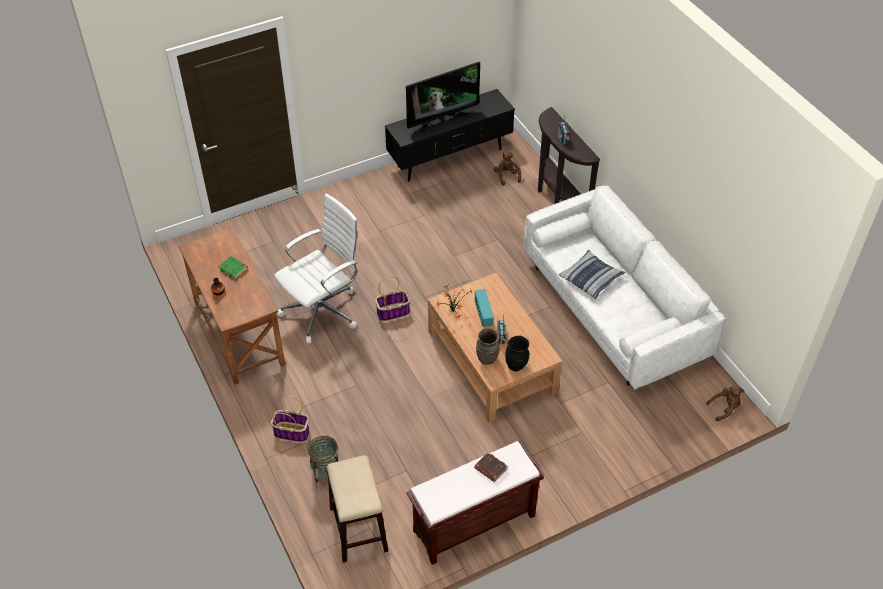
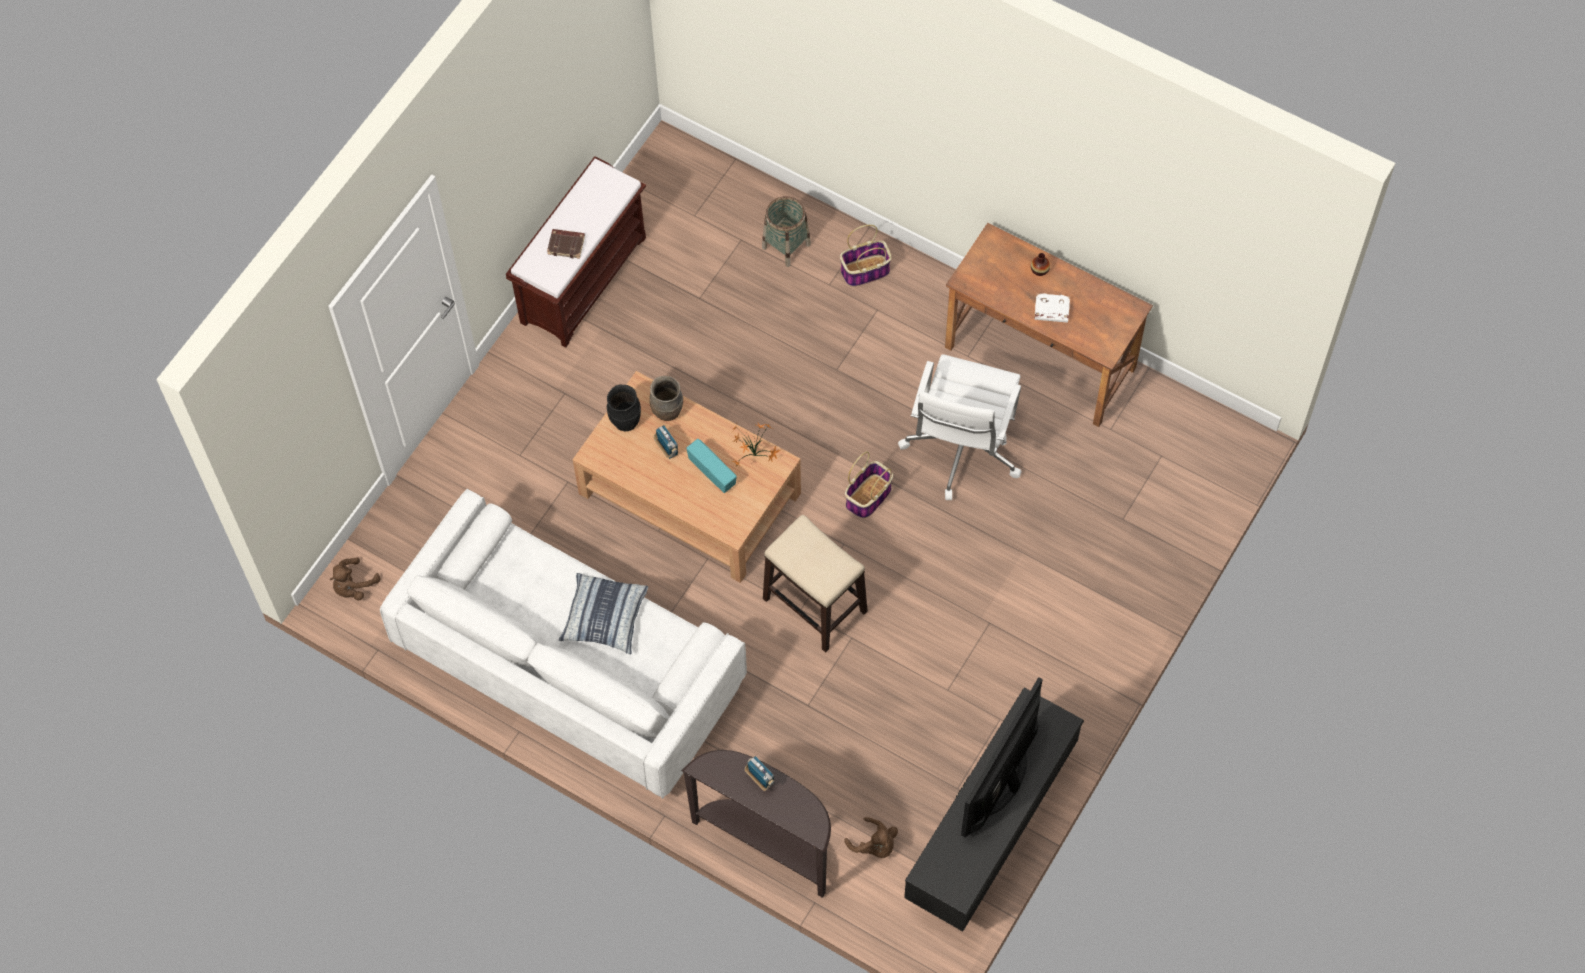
camera: 150 degrees right, 15 degrees up
green book [218,256,248,279] -> white book [1034,293,1070,323]
stool [327,455,388,563] -> stool moved to [763,515,868,653]

